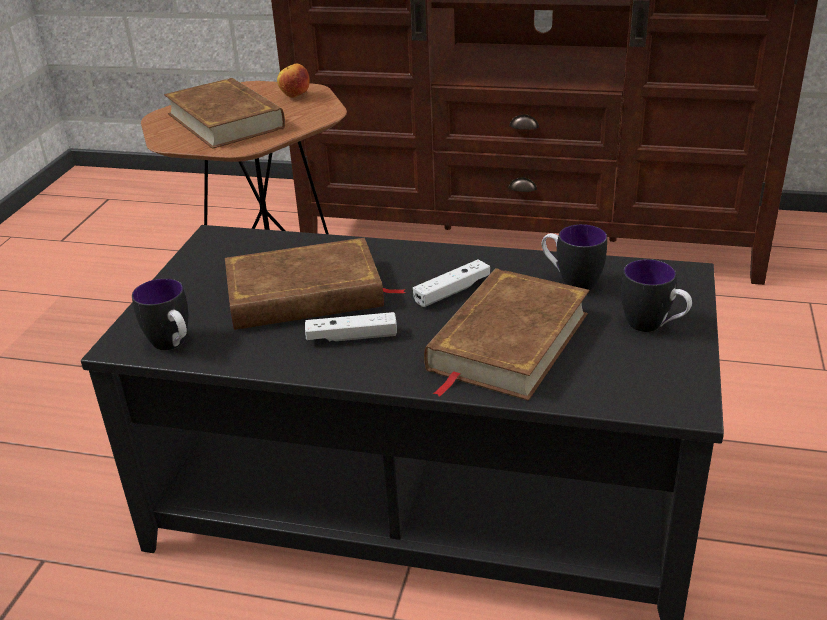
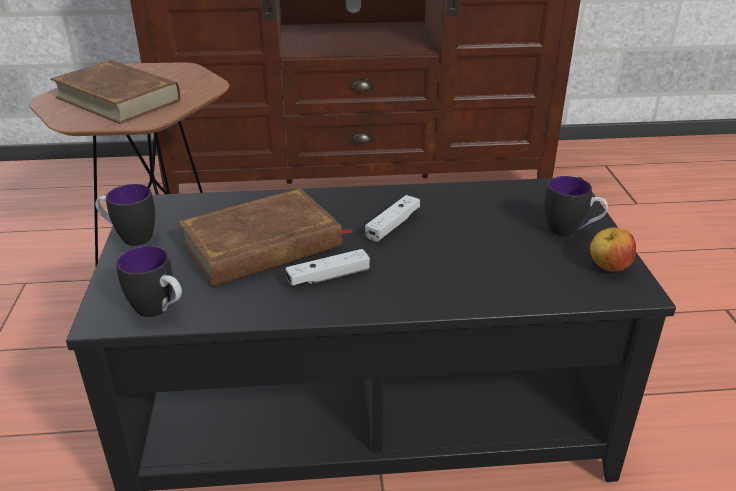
camera: 20 degrees left, 0 degrees up
apple [277,64,310,98] -> apple moved to [590,228,636,272]
brown book [424,268,589,401] -> none
mug [542,224,607,291] -> mug moved to [95,184,155,246]

